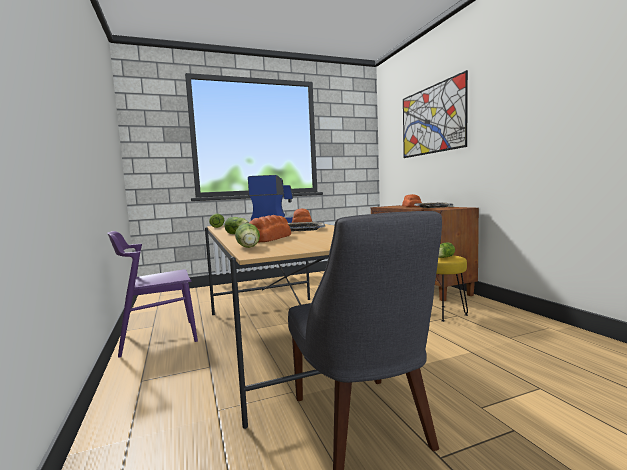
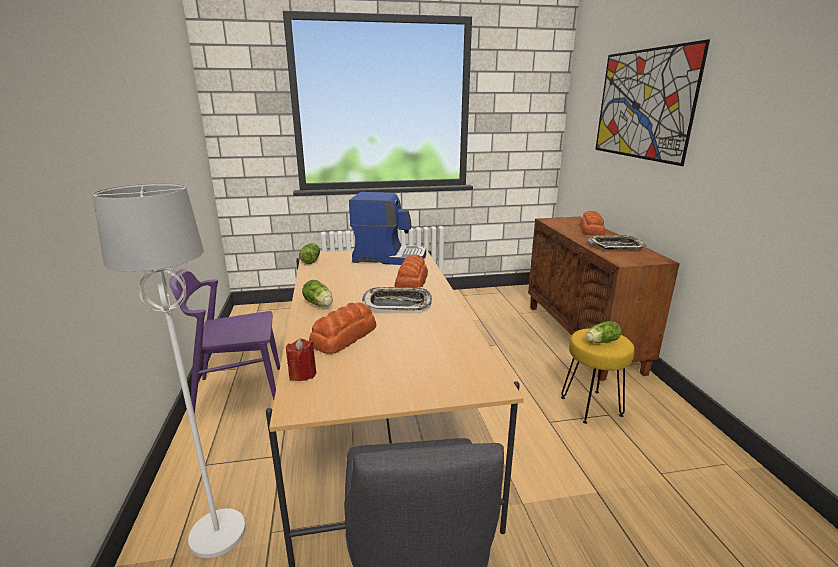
camera: 10 degrees right, 15 degrees up
lettuce [235,223,260,248] -> red candle [286,338,316,381]
none -> white floor lamp [92,183,246,558]

